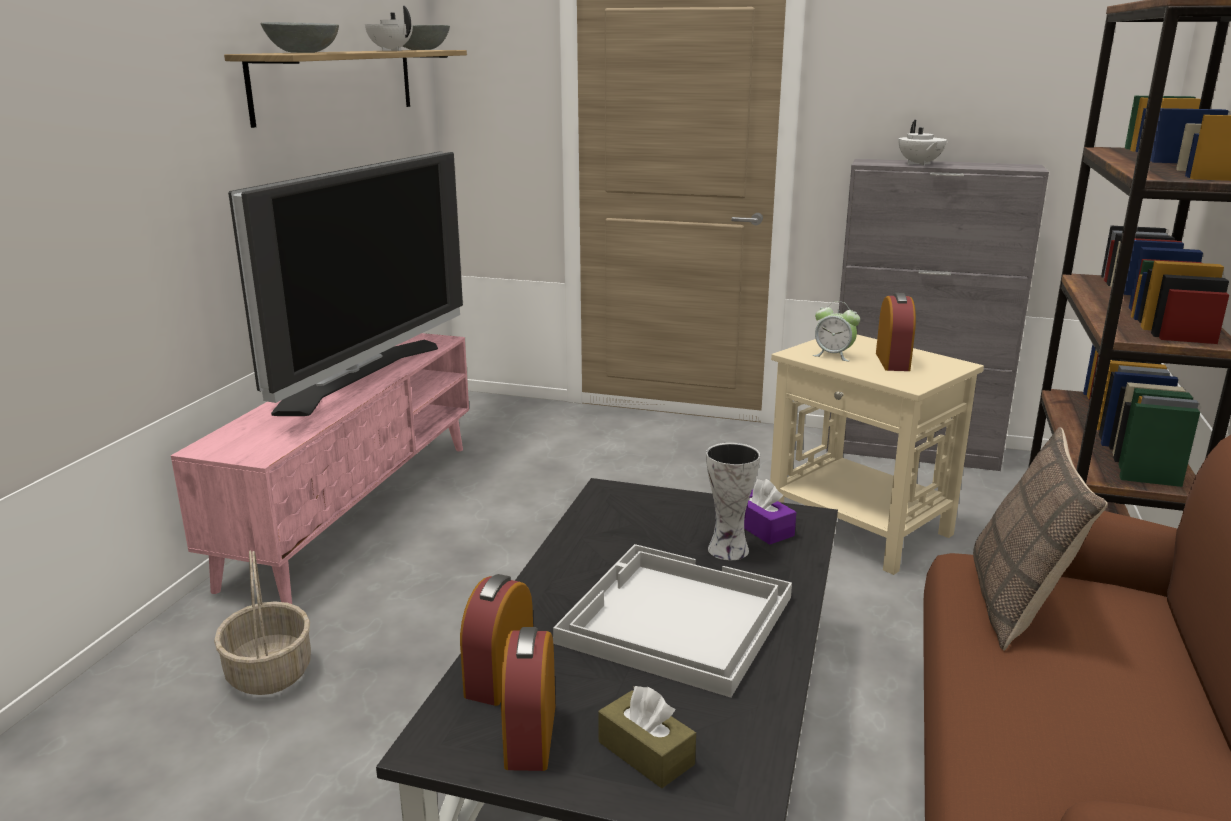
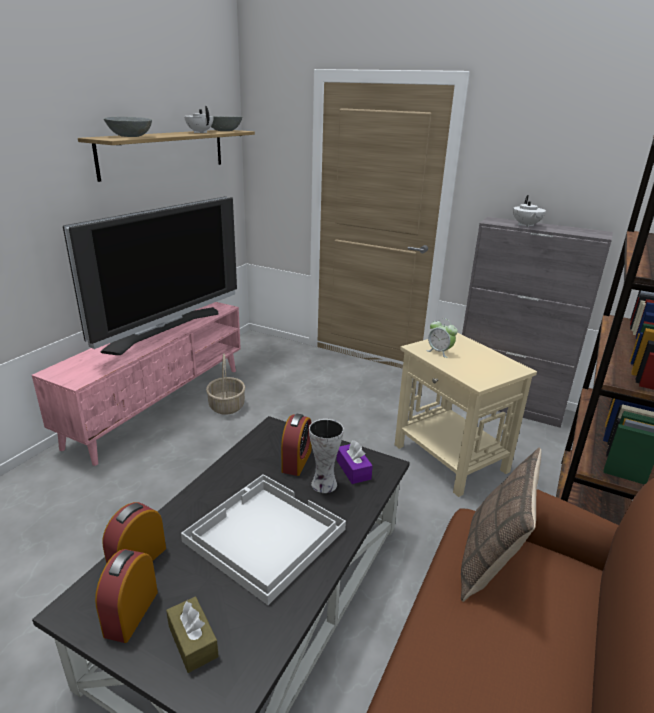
camera: 10 degrees right, 5 degrees up
basket [214,551,311,695] -> basket moved to [206,353,245,415]
alarm clock [876,293,916,371] -> alarm clock moved to [281,414,312,476]

